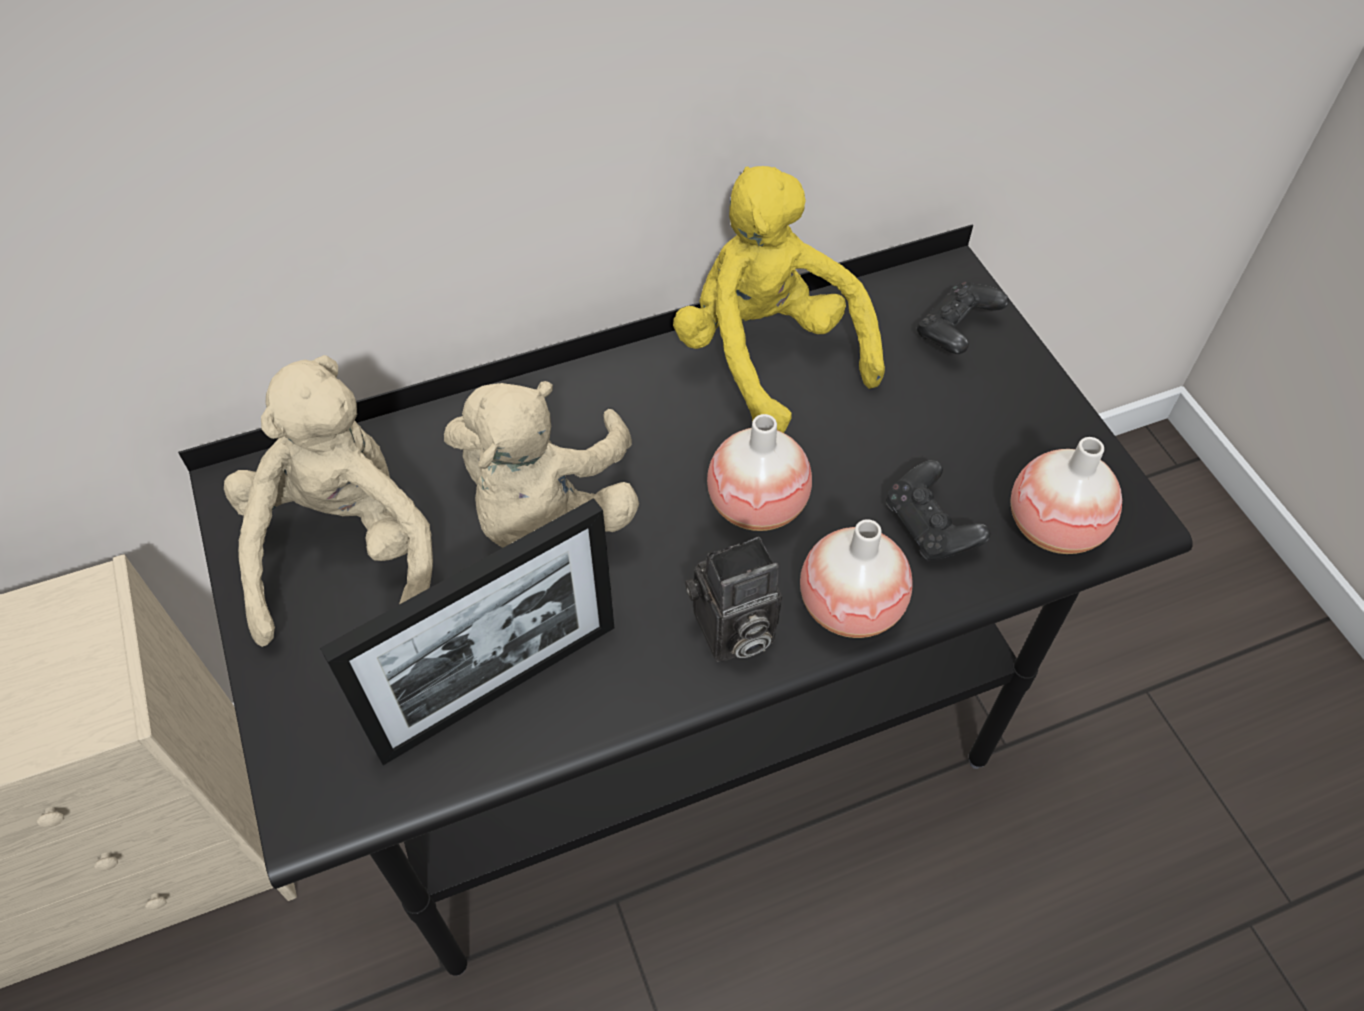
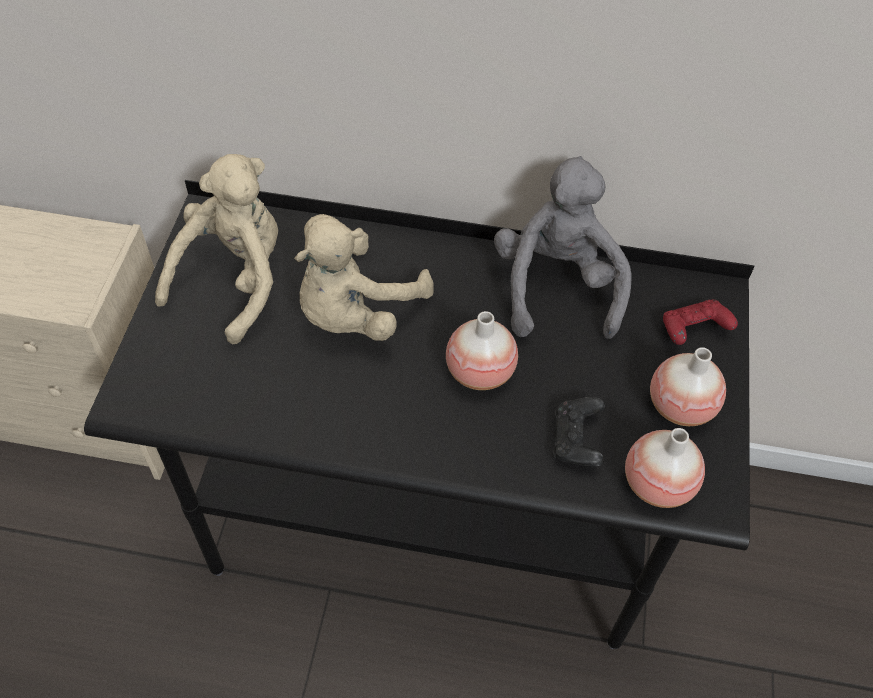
camera: 30 degrees right, 0 degrees up
picture frame [320,498,614,765] -> none
yellow plush toy [673,166,885,433] -> grey plush toy [494,156,632,339]
camera [685,537,782,662] -> none
vase [800,519,913,638] -> vase moved to [650,347,726,426]
black game controller [917,282,1009,354] -> red game controller [663,300,738,345]

